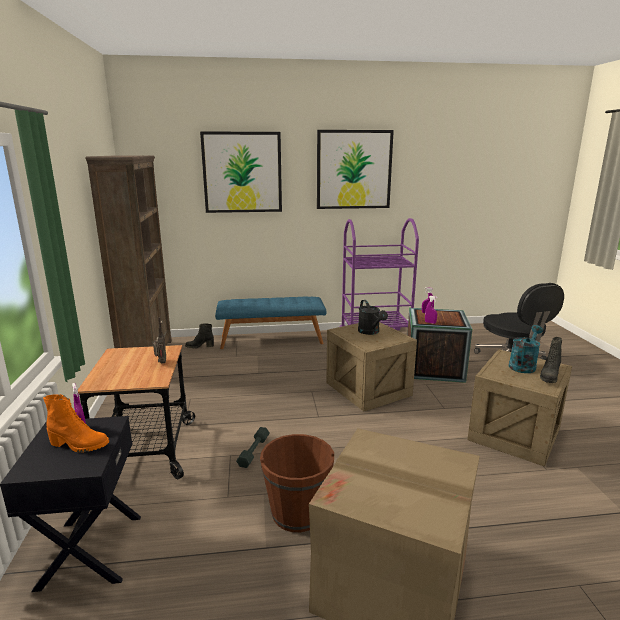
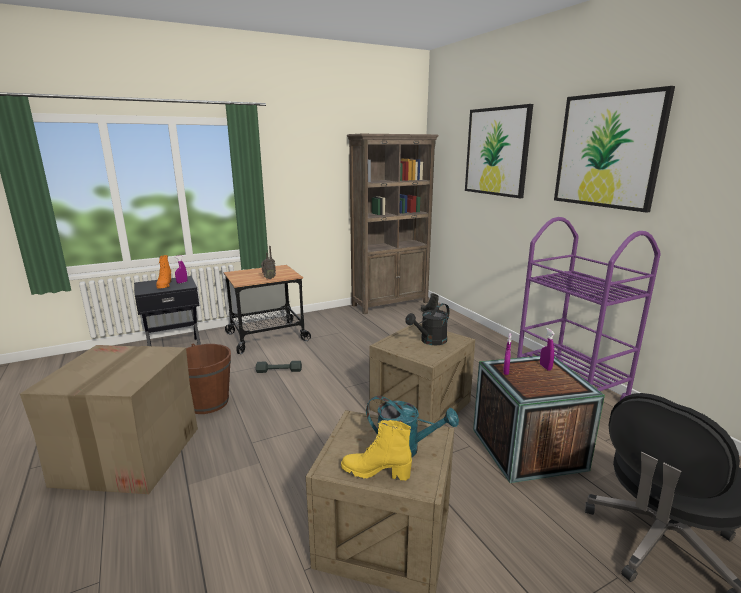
camera: 70 degrees right, 0 degrees up
blue bench [215,297,326,349] -> none
black boot [540,337,562,383] -> yellow boot [341,420,412,481]

